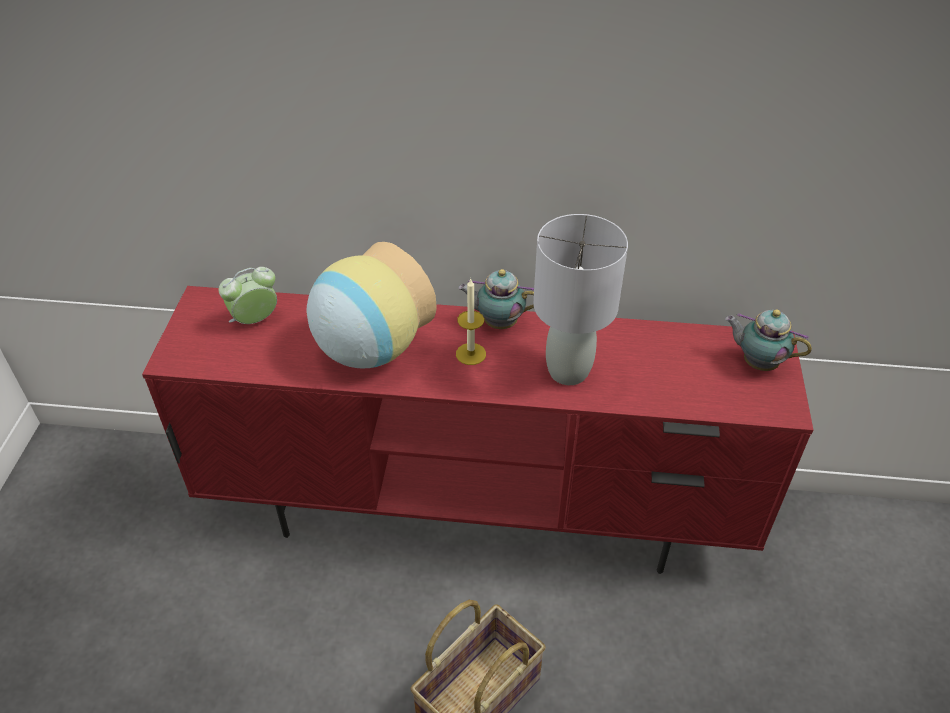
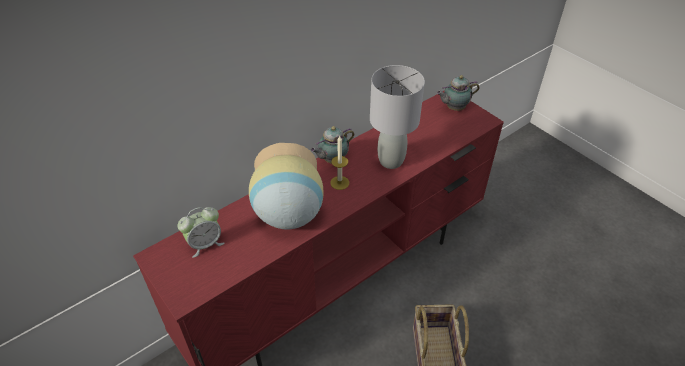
camera: 45 degrees left, 0 degrees up
alarm clock [219,267,277,324] -> alarm clock turned 135 degrees counterclockwise [178,207,224,258]

